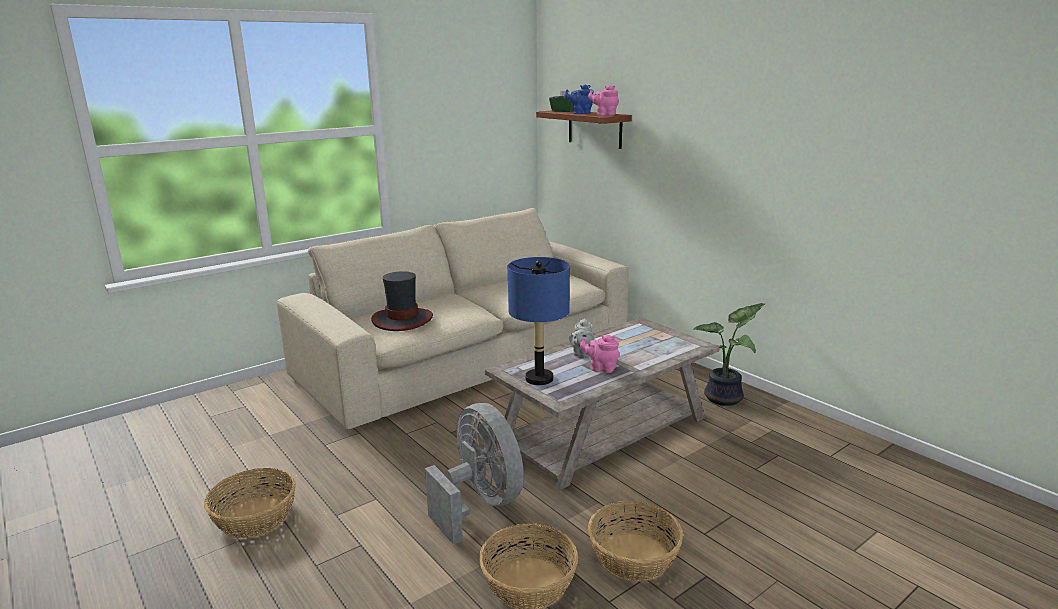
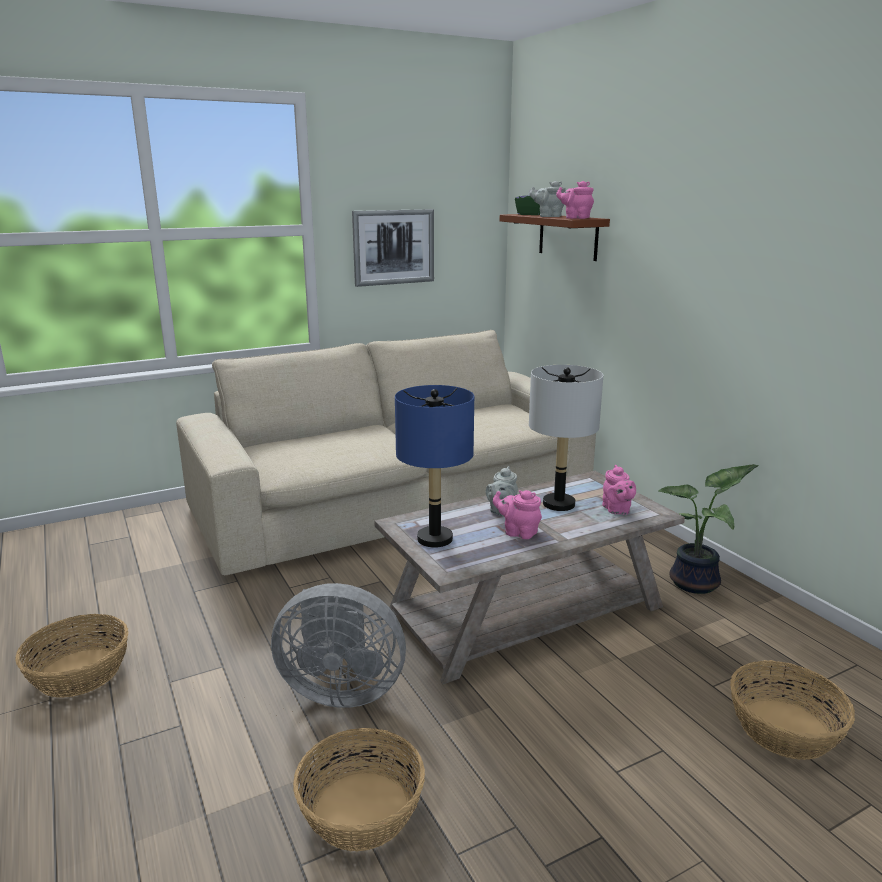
camera: 10 degrees right, 0 degrees up
hat [371,271,433,331] -> none
grey fan [425,403,524,545] -> grey fan turned 120 degrees clockwise [271,583,406,708]
blue teapot [564,85,593,114] -> grey teapot [530,181,565,217]
basket [588,501,683,582] -> basket moved to [730,660,855,760]
none -> picture [352,209,434,287]
none -> grey table lamp [529,365,603,511]
none -> pink teapot [602,465,636,515]

